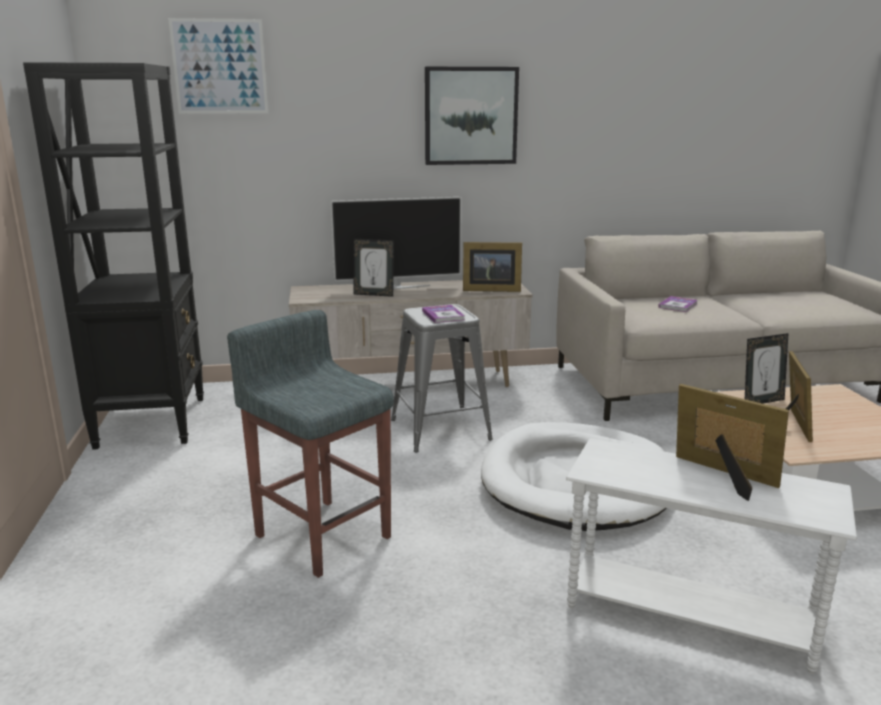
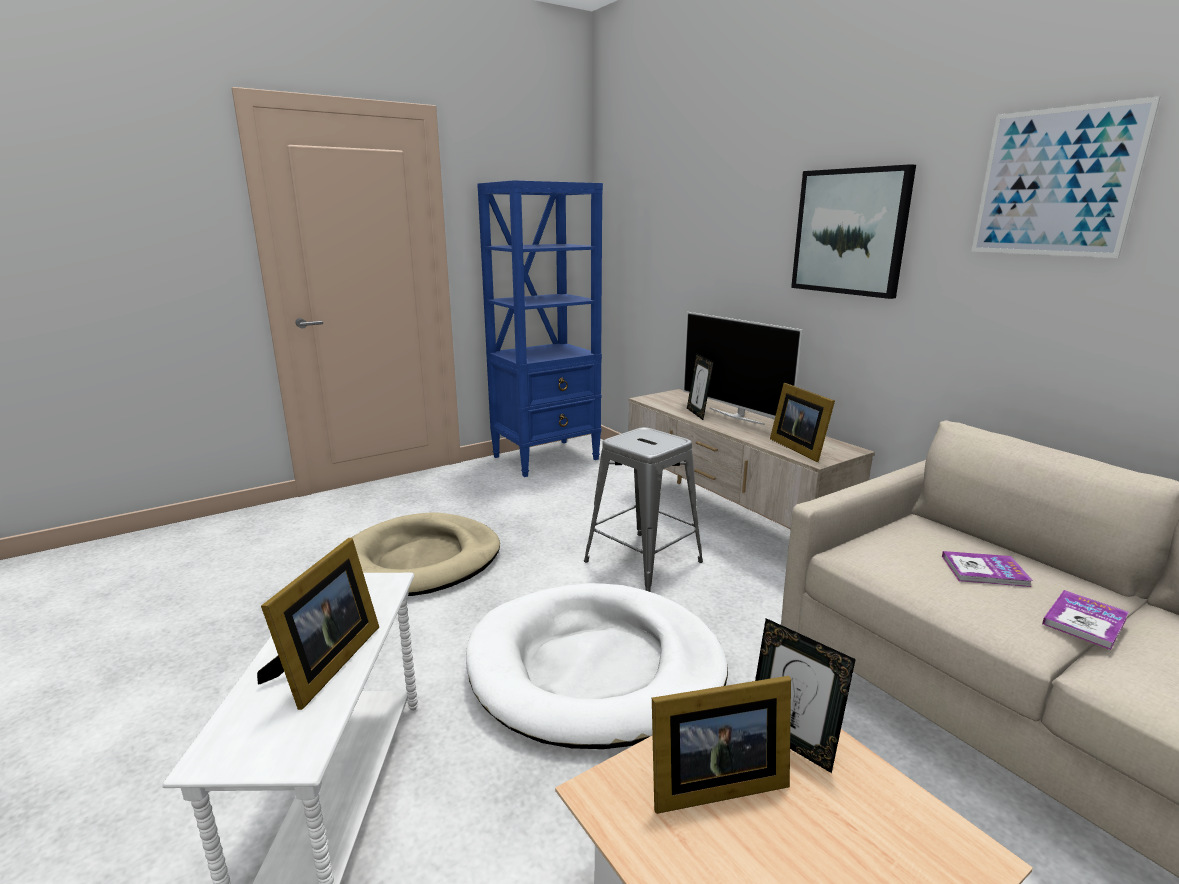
camera: 65 degrees right, 0 degrees up
black bookcase [23,62,204,450] -> blue bookcase [477,180,603,477]
picture [168,18,268,114] -> picture moved to [971,96,1161,258]
grey stool [227,310,394,578] -> beige dog bed [351,512,500,596]
book [422,305,465,323] -> book moved to [1042,590,1129,650]

